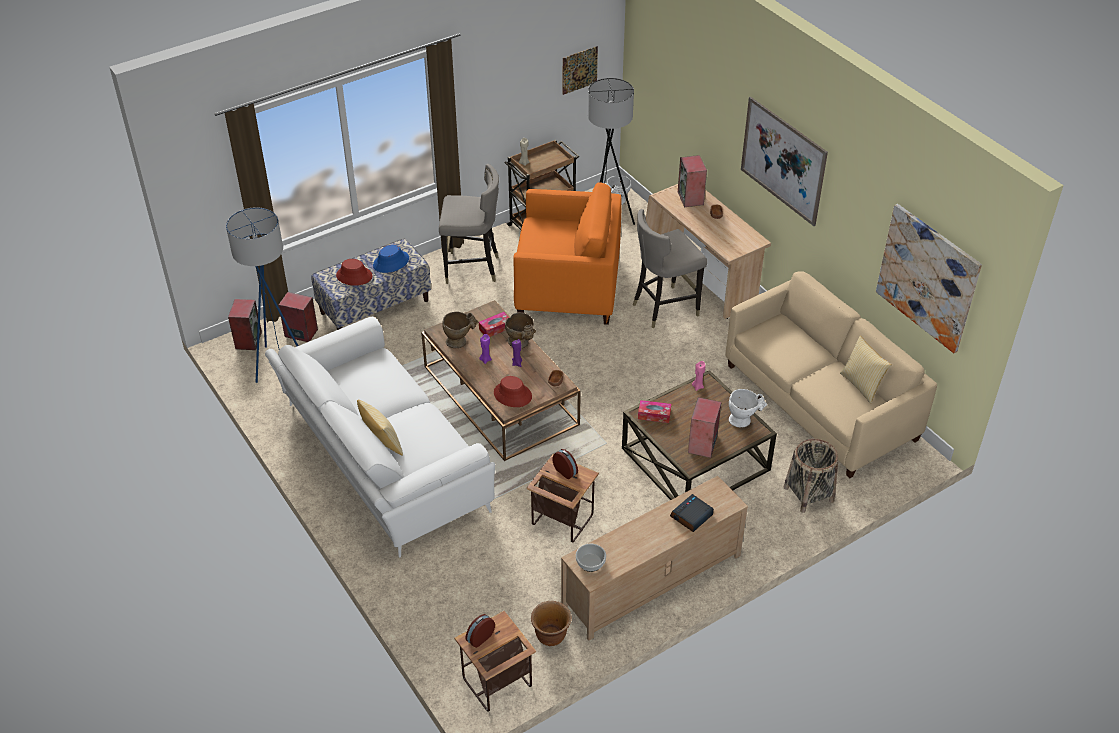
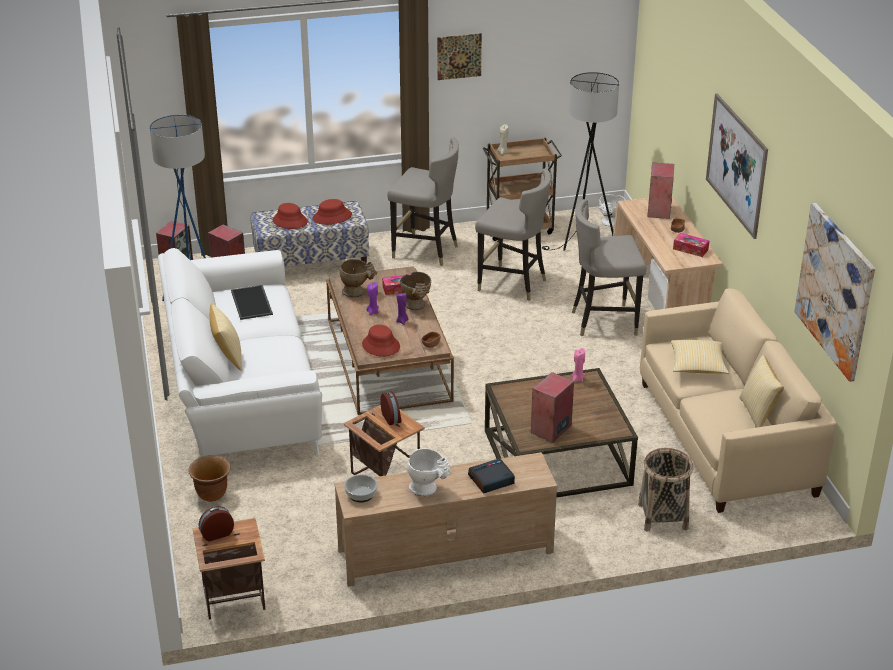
camera: 20 degrees right, 10 degrees down
blue hat [373,245,409,273] -> red hat [313,199,352,225]
orange armchair [514,182,622,325] -> grey stool [475,168,551,301]
brown planter [531,601,572,646] -> brown planter moved to [188,455,231,502]
picture [563,46,598,95] -> picture moved to [437,33,482,80]
tissue box [638,400,671,423] -> tissue box moved to [673,233,709,257]
white vase [729,389,767,428] -> white vase moved to [407,448,452,496]
none -> tray [231,285,273,320]
none -> pillow [671,340,729,374]

